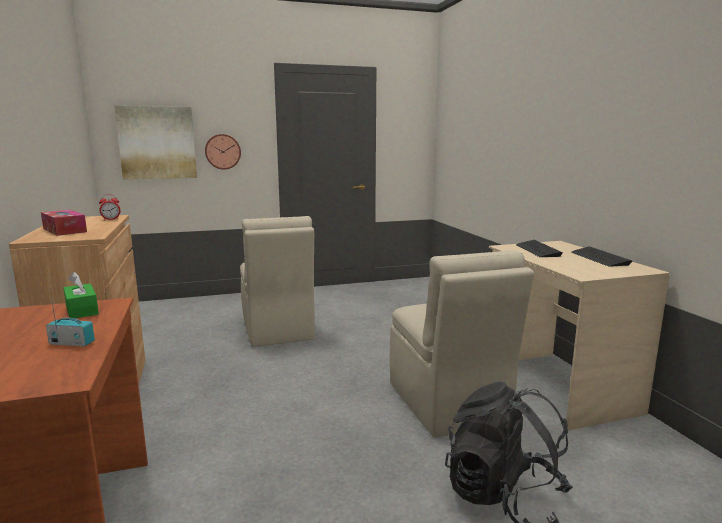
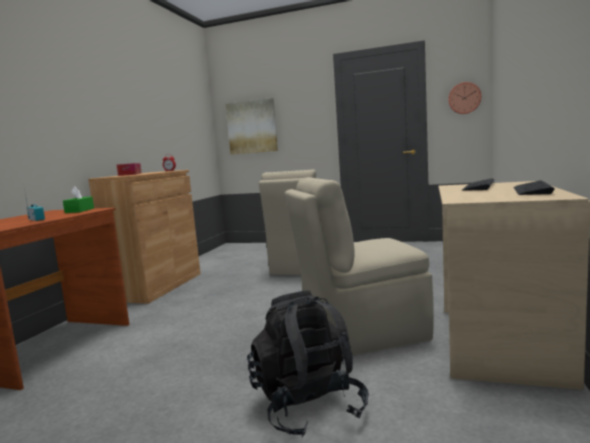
camera: 35 degrees right, 5 degrees down
wall clock [205,134,241,170] -> wall clock moved to [448,82,481,114]
beige chair [390,250,534,438] -> beige chair turned 60 degrees clockwise [285,177,434,355]

